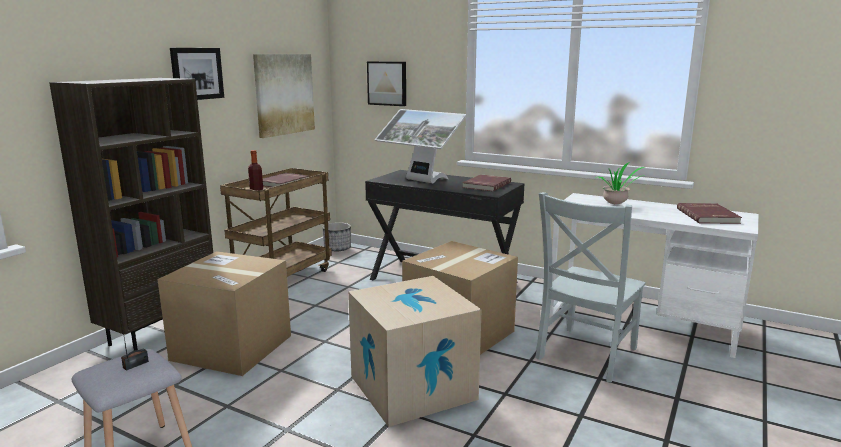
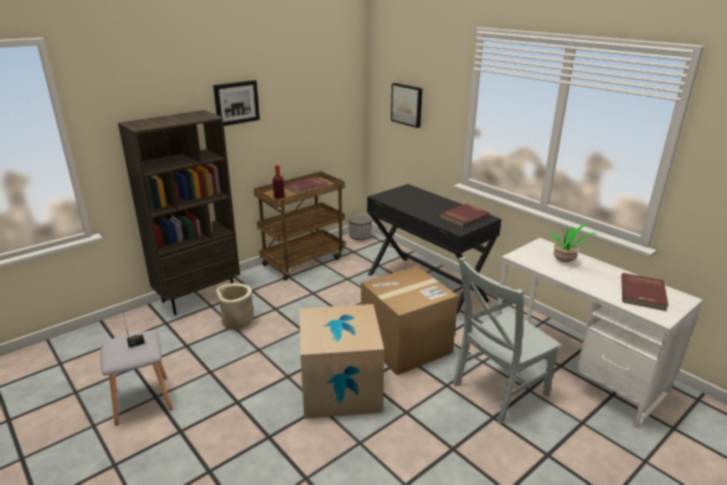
camera: 20 degrees right, 10 degrees up
cardboard box [157,251,291,376] -> beige planter [216,283,254,330]
picture [253,54,315,138] -> none
monitor [375,109,467,183] -> none

